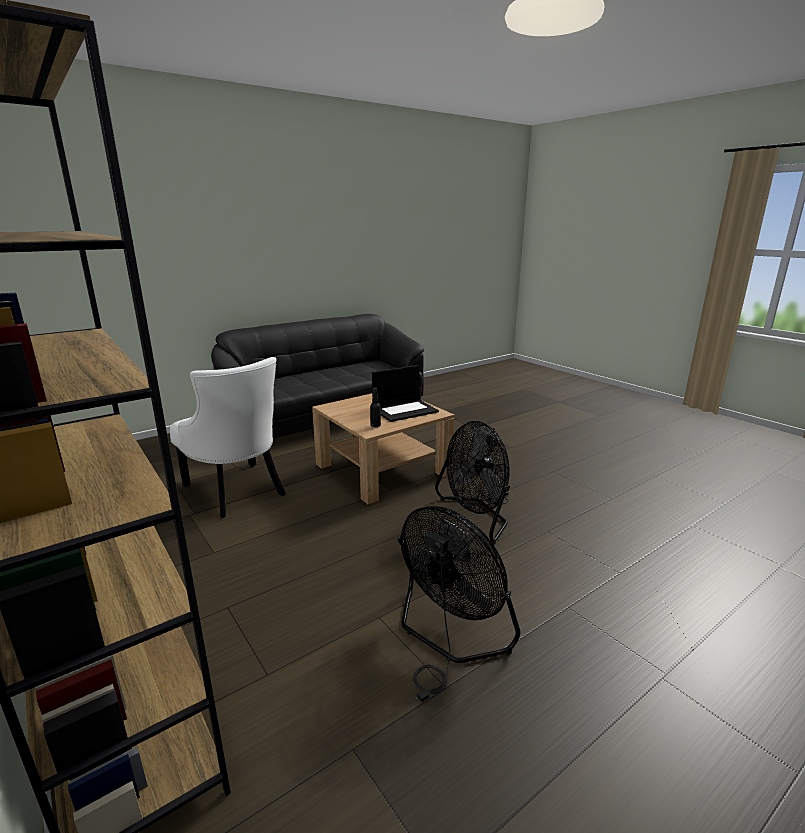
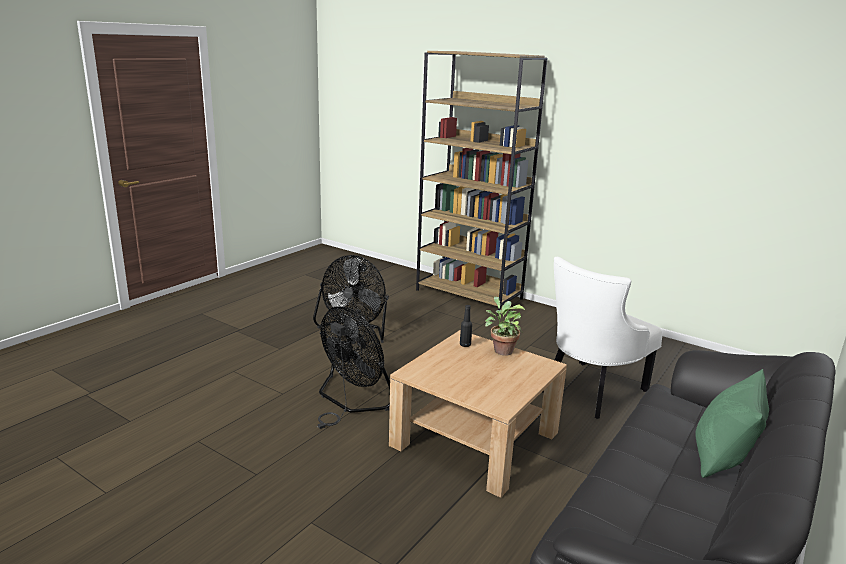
camera: 160 degrees right, 0 degrees up
white chair [170,357,286,517] -> white chair turned 75 degrees counterclockwise [542,257,662,419]
laptop [372,365,439,422] -> none
none -> potted plant [485,296,525,356]
none -> green pillow [696,369,769,478]

